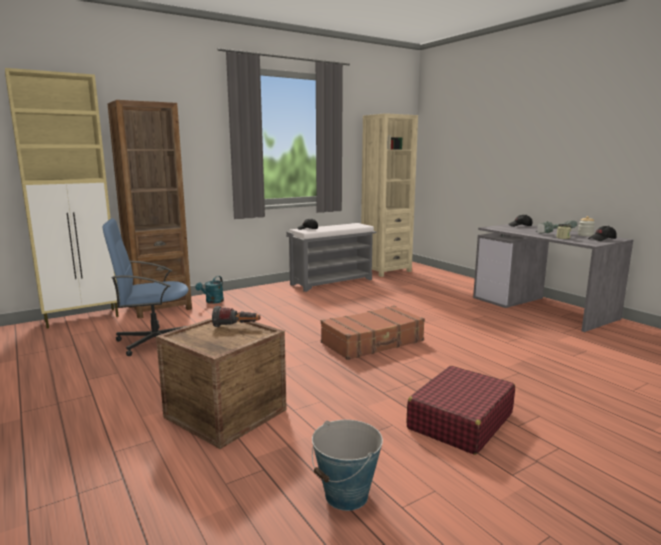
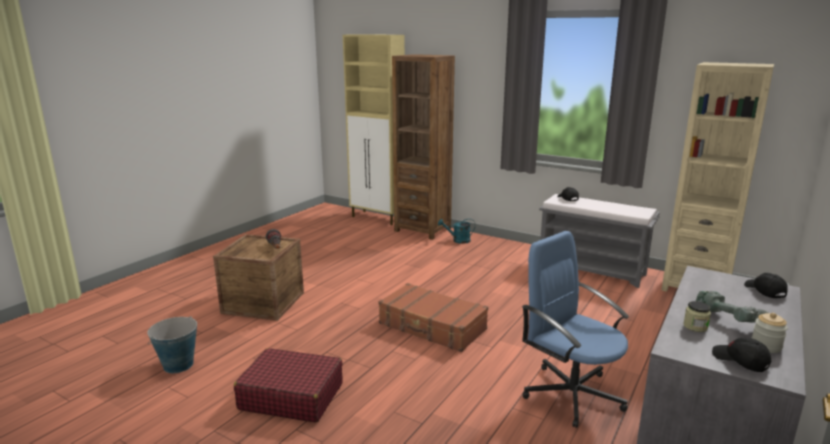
camera: 65 degrees right, 5 degrees up
blue office chair [103,219,189,356] -> blue office chair moved to [522,231,629,428]

